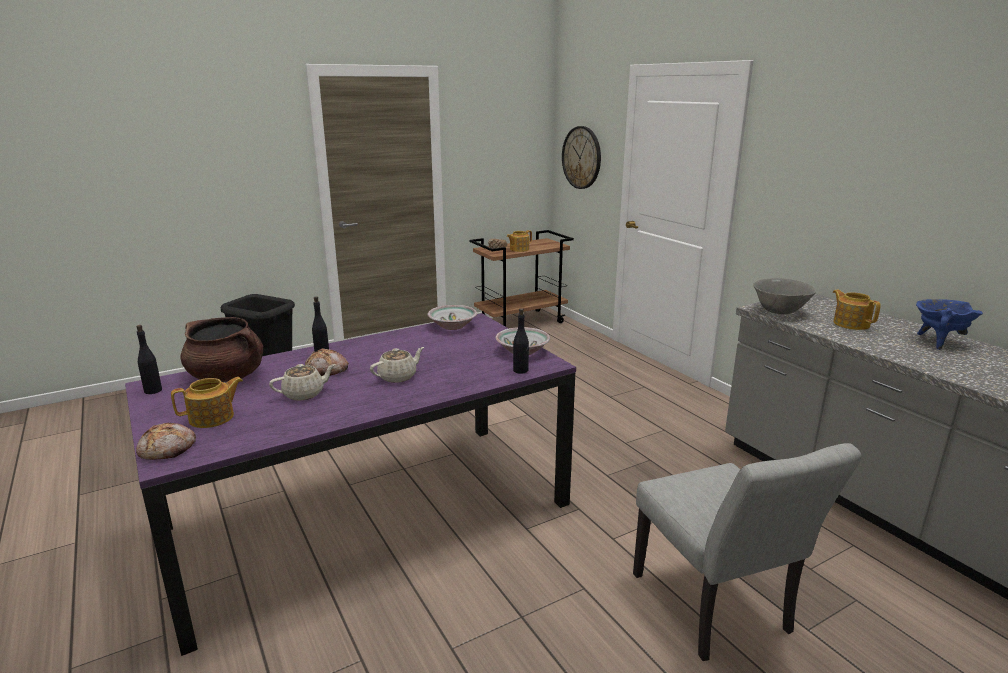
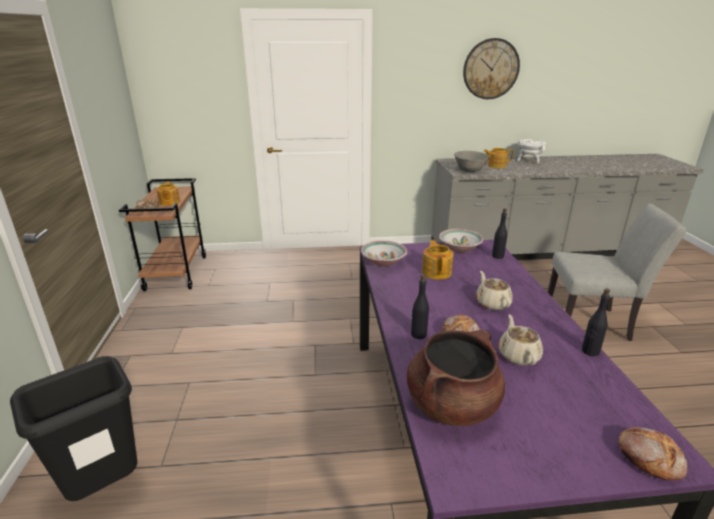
camera: 65 degrees left, 5 degrees up
black bottle [136,325,162,394] -> black bottle moved to [582,288,610,356]
teapot [171,377,243,428] -> teapot moved to [422,240,453,280]
wall clock [562,126,601,189] -> wall clock moved to [463,38,520,99]
blue cooking pot [916,299,983,350] -> white cooking pot [517,139,546,164]

